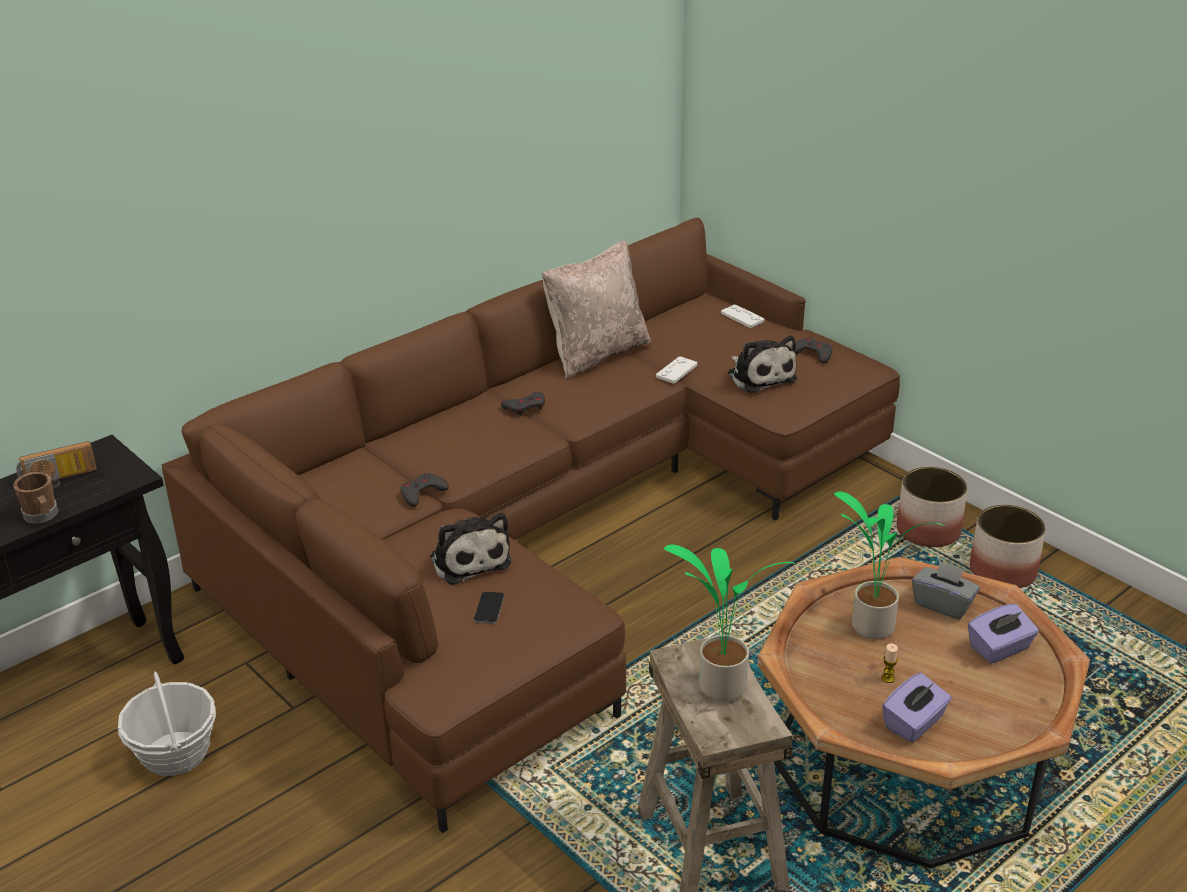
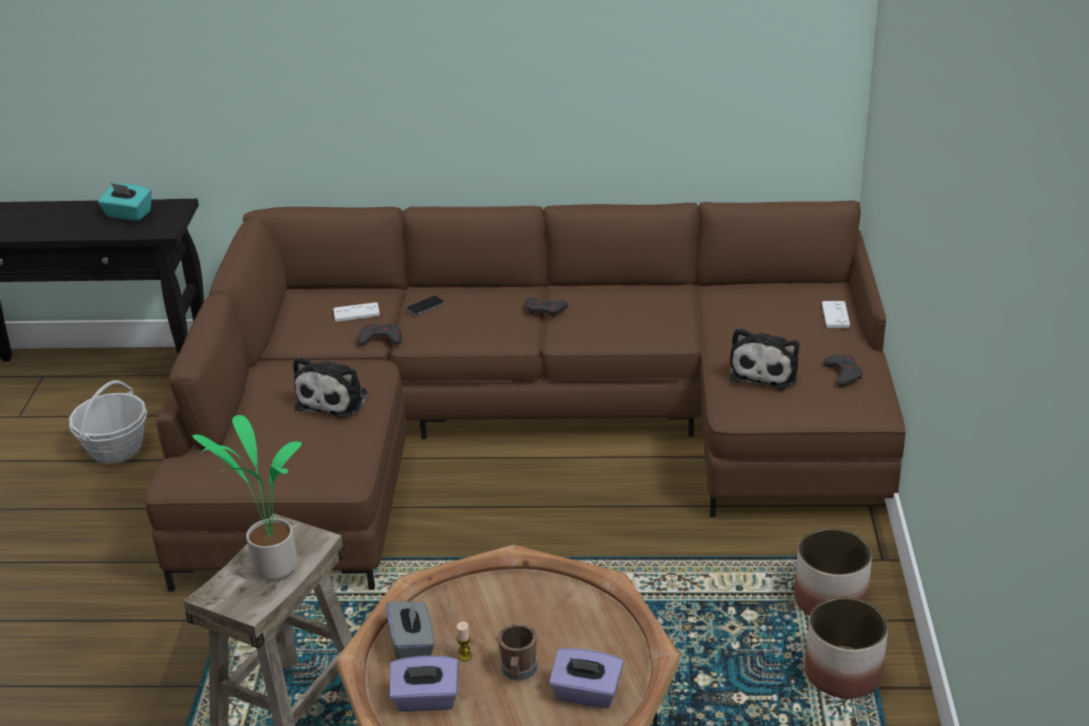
camera: 45 degrees right, 0 degrees up
brown mug [13,472,59,524] -> brown mug moved to [498,623,537,681]
radio [16,441,97,489] -> turquoise tissue box [98,183,152,221]
phone [474,592,504,624] -> phone moved to [406,296,444,315]
beige pillow [542,241,651,379] -> none
white game controller [656,356,698,383] -> white game controller moved to [333,302,380,322]
potted plant [834,492,944,639] -> none
grey tissue box [912,560,980,620] -> grey tissue box moved to [386,599,434,660]

